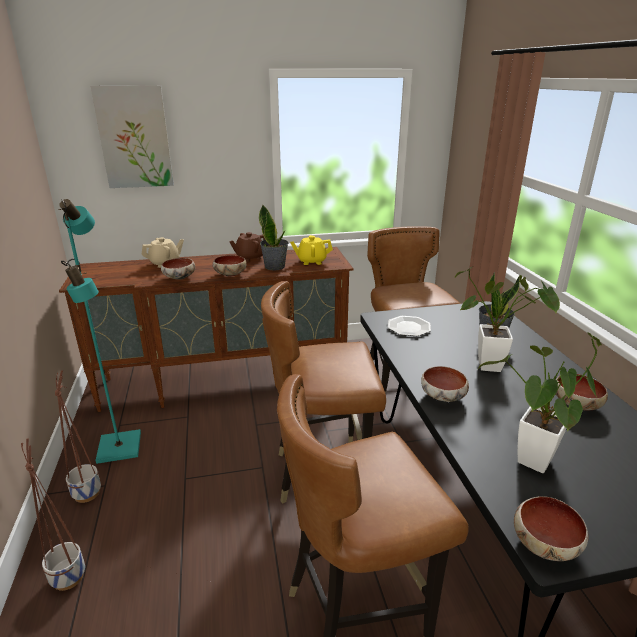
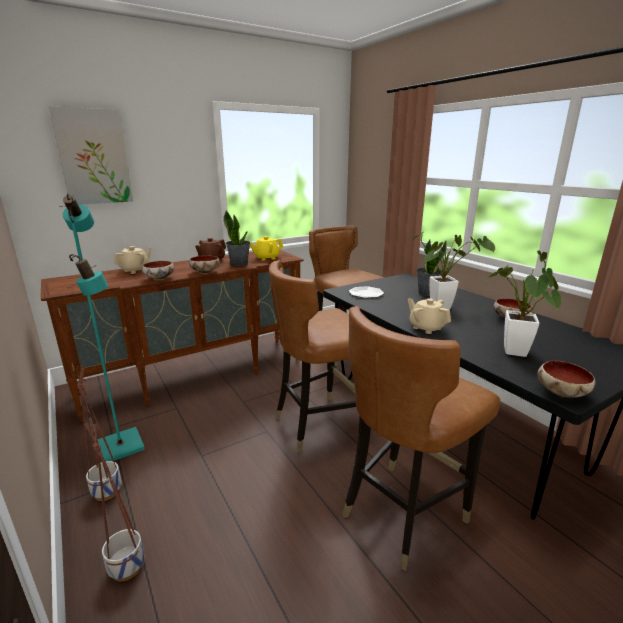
camera: 20 degrees left, 5 degrees down
bowl [421,366,469,402] -> beige teapot [408,298,451,334]

